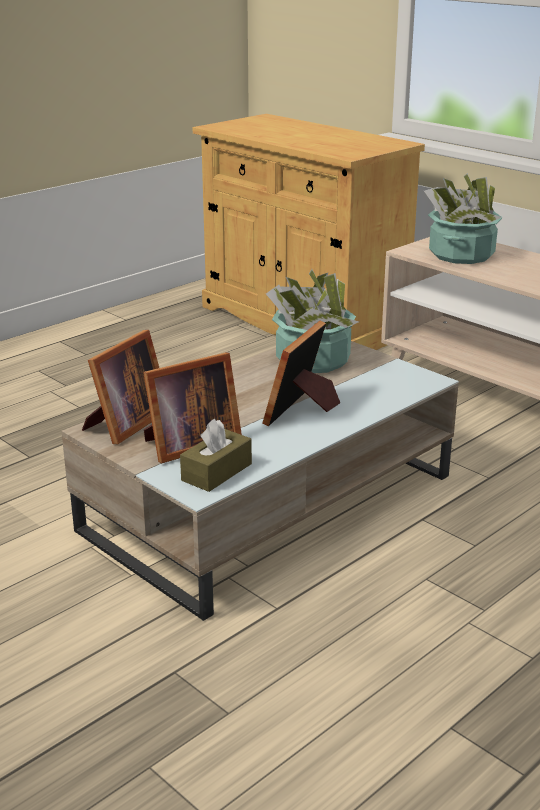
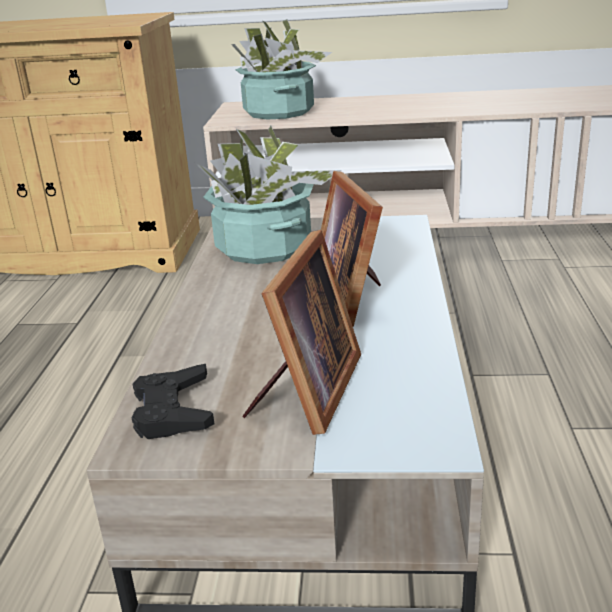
camera: 40 degrees left, 0 degrees up
picture frame [82,330,159,444] -> black game controller [132,364,214,439]
brown tissue box [180,418,252,492] -> none

